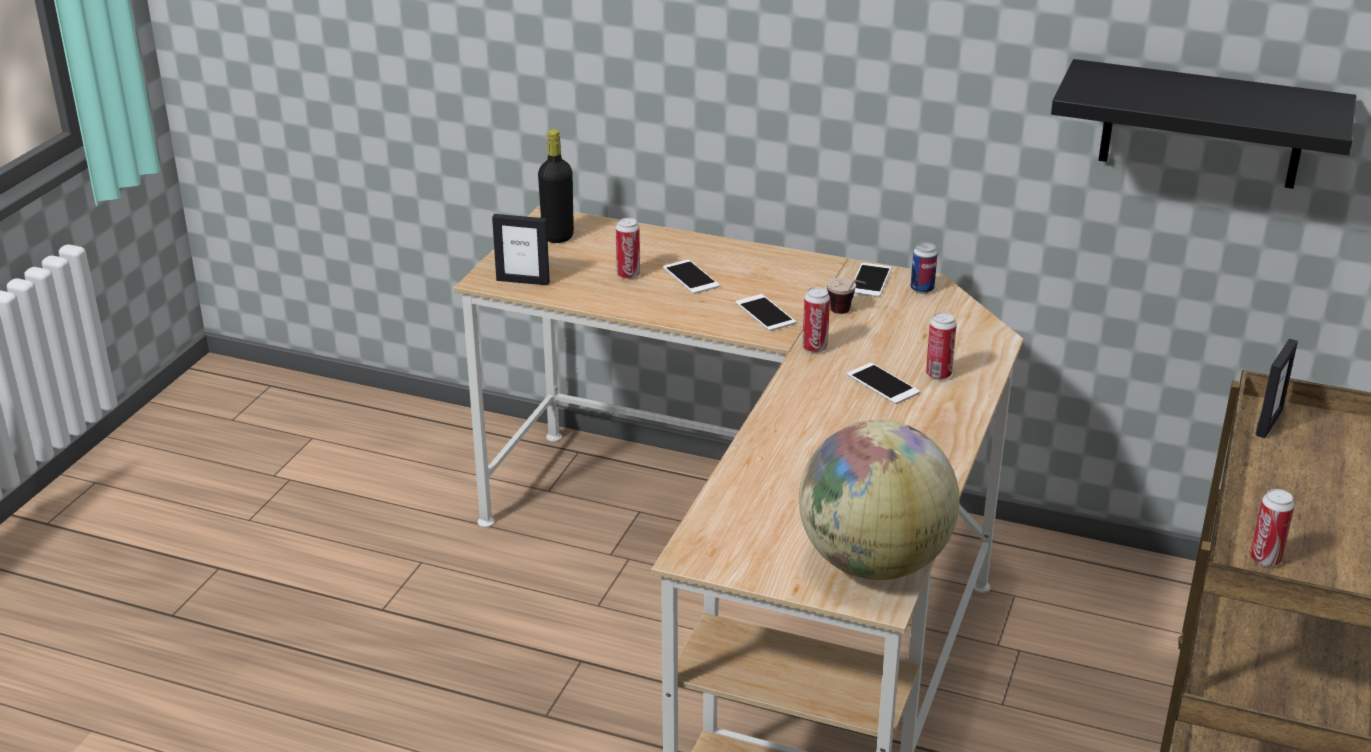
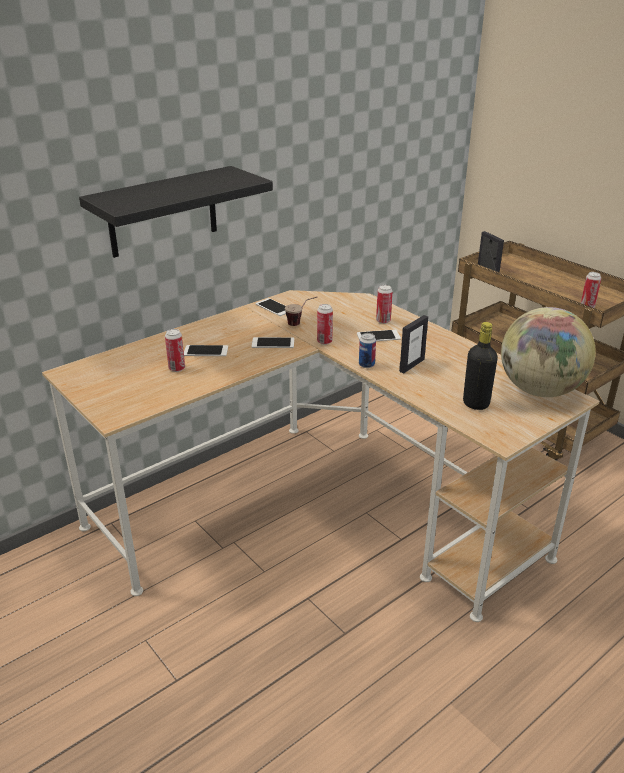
camera: 60 degrees left, 0 degrees up
picture frame [492,214,550,285] -> picture frame moved to [399,315,428,373]
black bottle [538,129,574,243] -> black bottle moved to [463,322,498,410]
can [911,242,937,294] -> can moved to [359,333,376,368]
black shelf [1051,59,1357,189] -> black shelf moved to [79,166,273,258]

